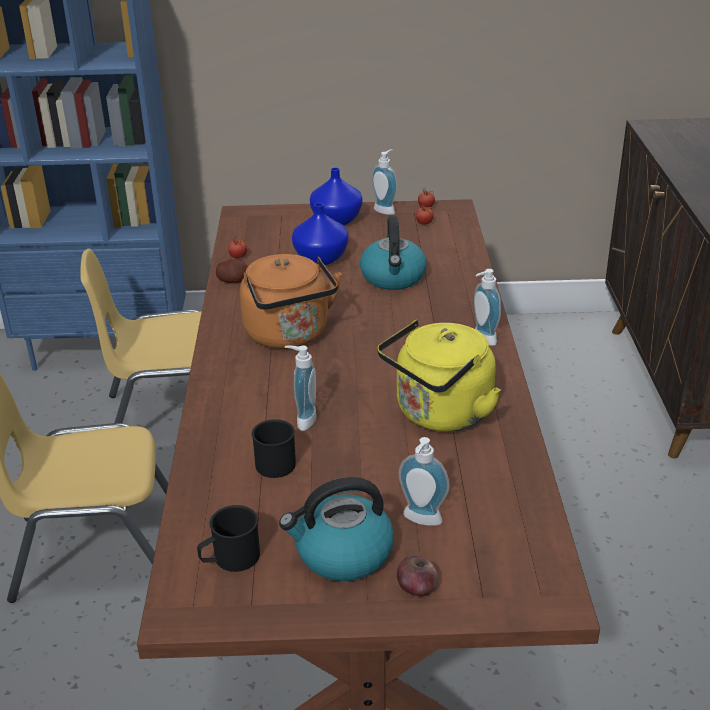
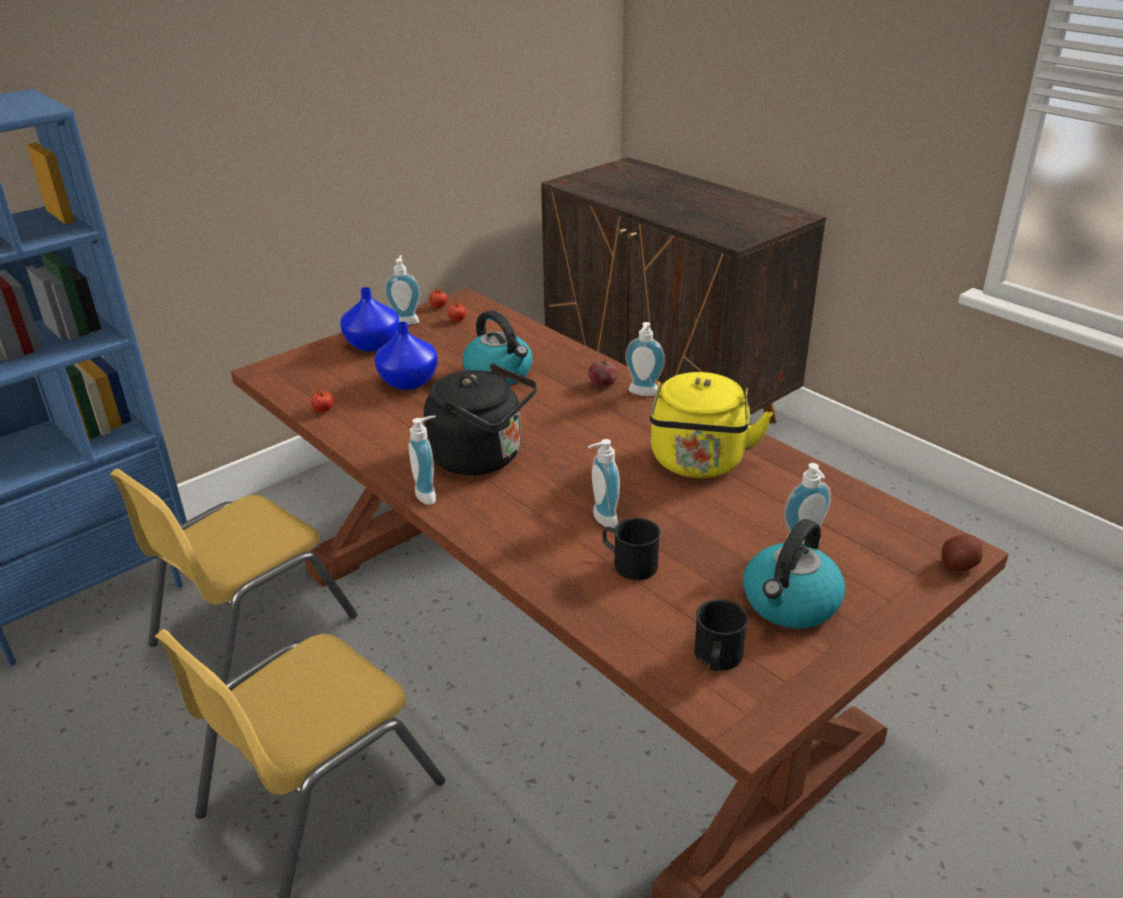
camera: 40 degrees left, 0 degrees up
potato [216,259,248,283] -> potato moved to [942,534,983,572]
orange kettle [240,254,342,349] -> black kettle [424,364,537,475]
apple [397,556,438,596] -> apple moved to [588,359,617,386]
none -> soap dispenser [409,416,436,505]

